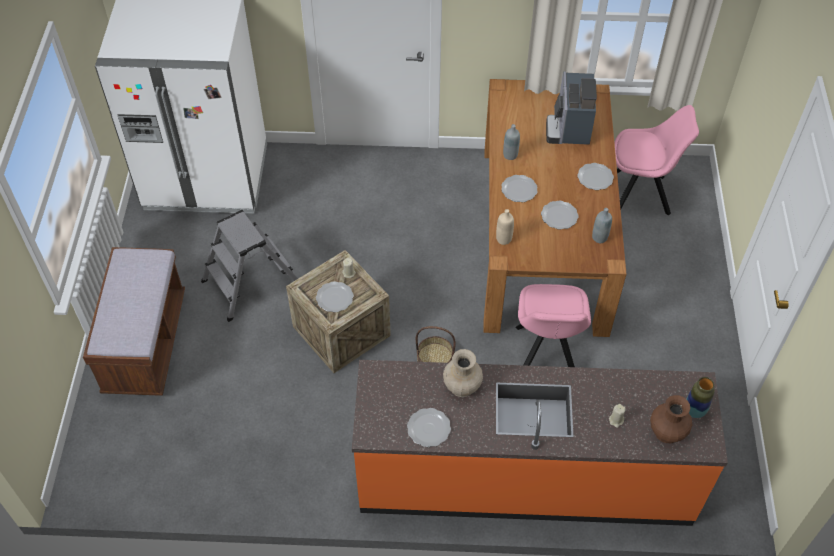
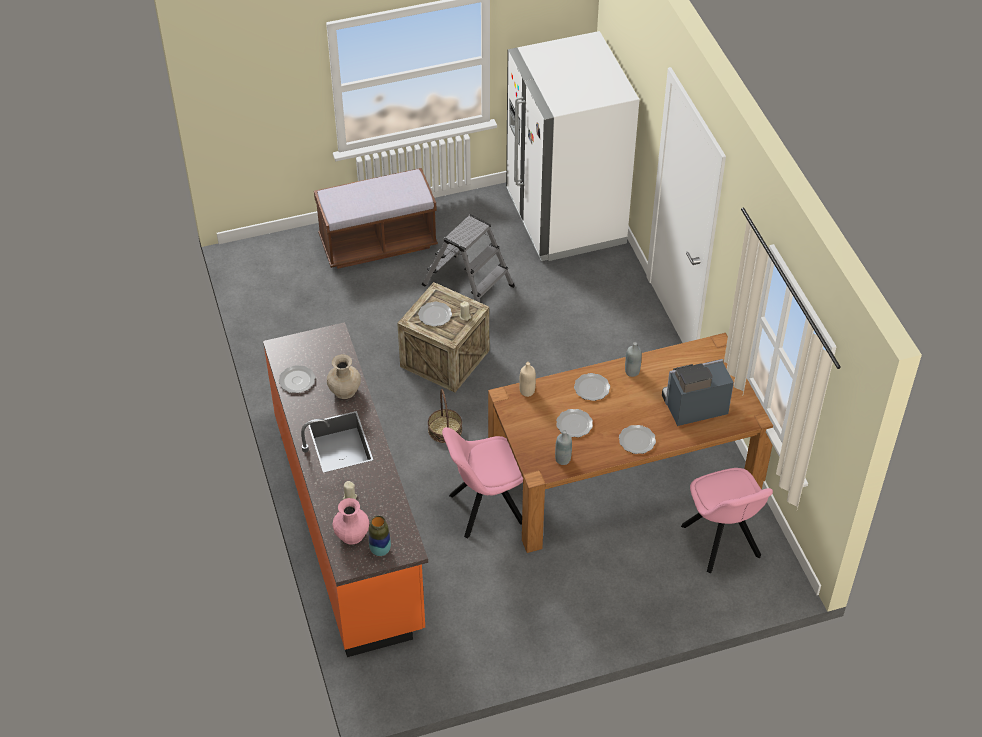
camera: 70 degrees right, 5 degrees down
brown vase [650,395,692,443] -> pink vase [332,498,369,545]

